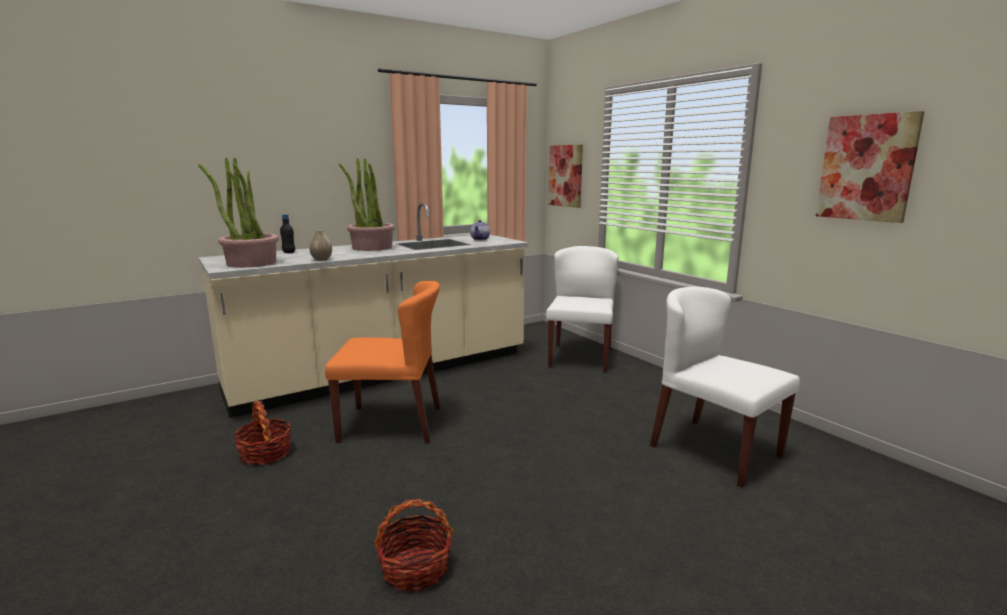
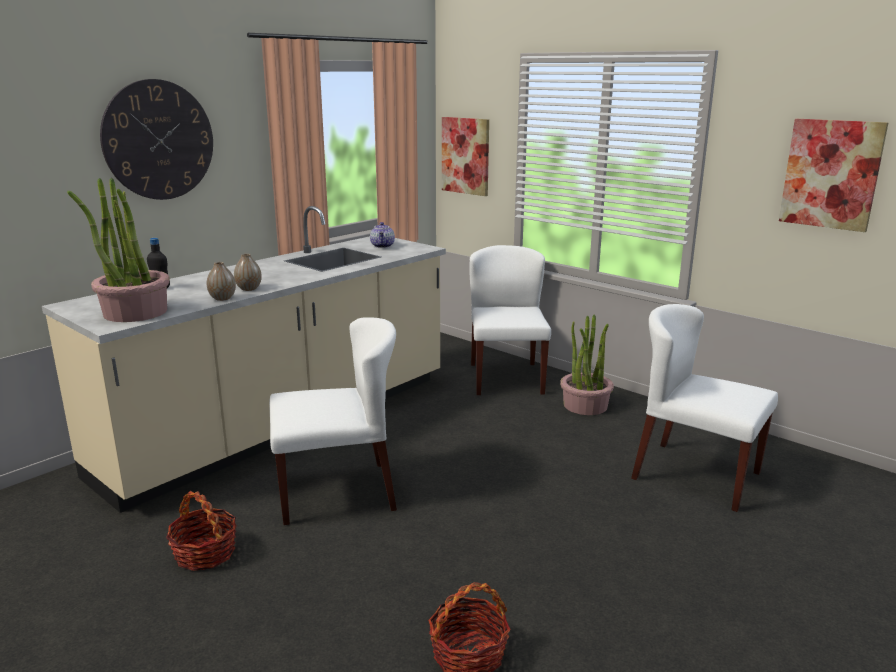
camera: 15 degrees left, 5 degrees up
orange chair [325,281,440,443] -> white chair [269,317,397,525]
potted plant [339,158,395,251] -> potted plant moved to [560,315,614,415]
none -> wall clock [100,79,213,200]
none -> vase [234,254,262,291]

